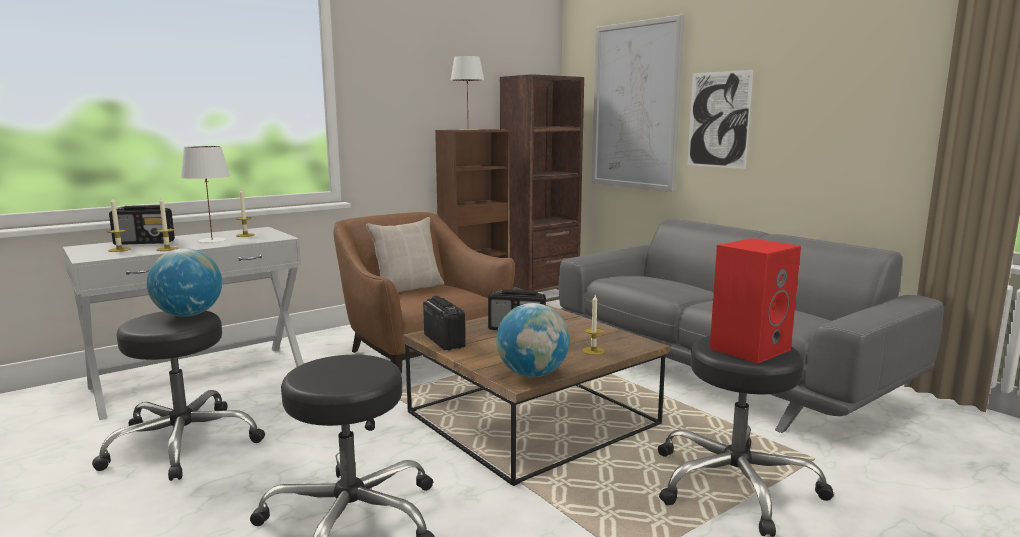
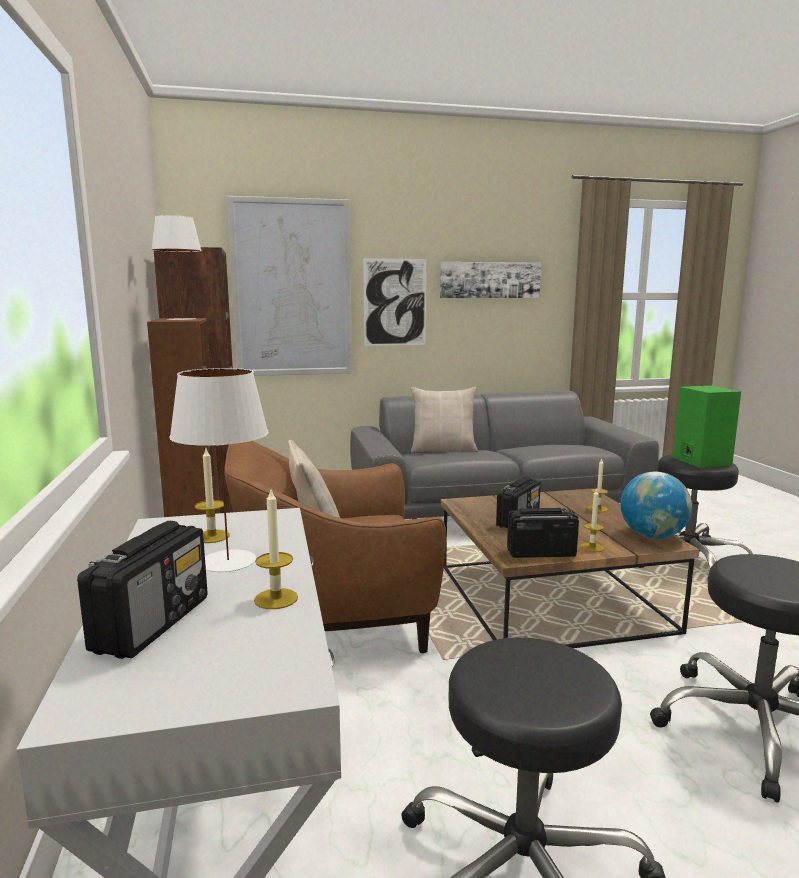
camera: 65 degrees left, 0 degrees up
candle [107,197,131,252] -> candle moved to [580,488,604,552]
globe [147,248,222,317] -> none
red speaker [710,238,801,364] -> green speaker [673,386,741,468]
none -> beige pillow [411,387,478,452]
none -> picture [440,262,541,298]

